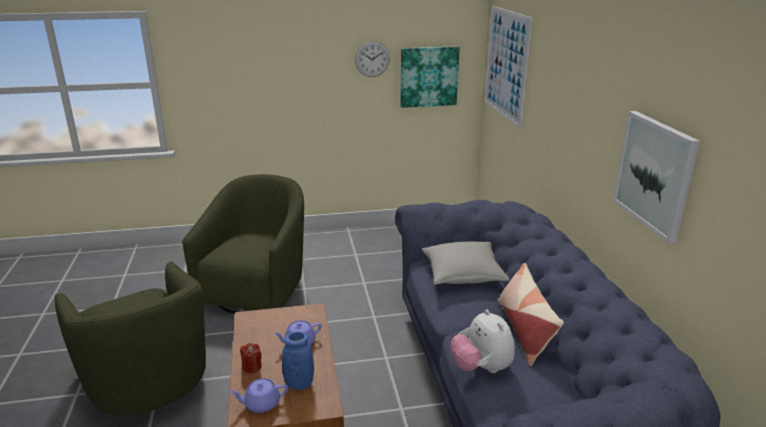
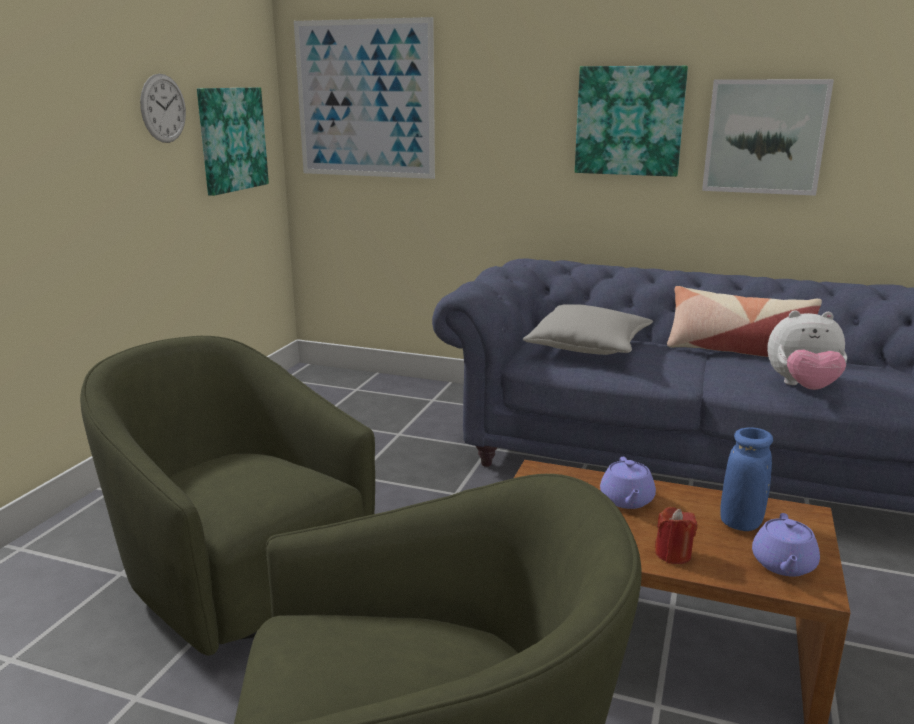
camera: 60 degrees left, 5 degrees down
none -> picture [575,66,688,177]

